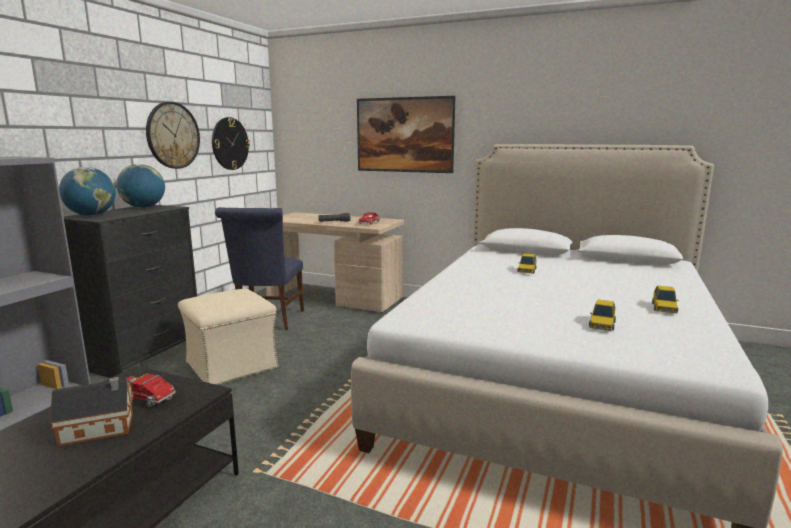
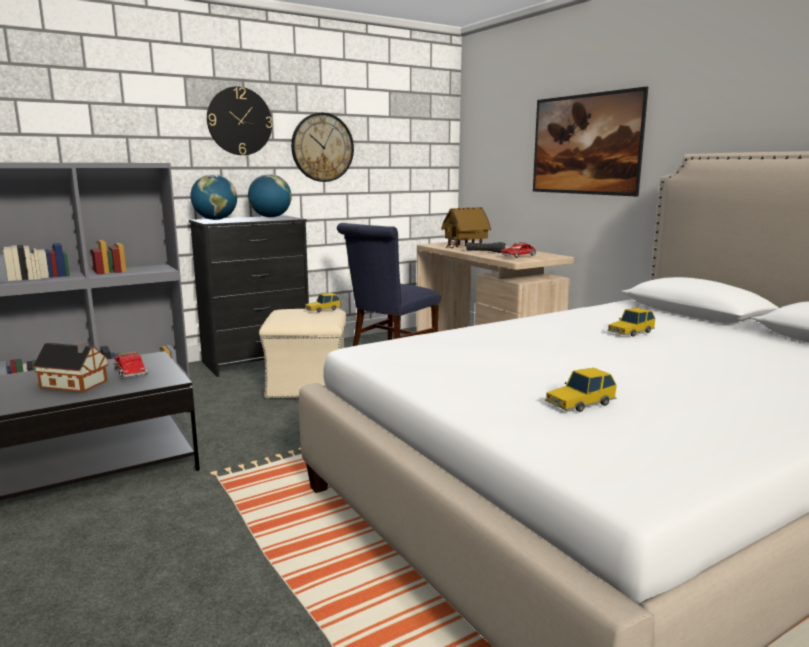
camera: 35 degrees right, 0 degrees up
wall clock [212,117,250,170] -> wall clock moved to [207,86,272,155]
toy car [652,286,679,314] -> toy car moved to [305,293,340,312]
none -> toy house [441,207,491,249]

